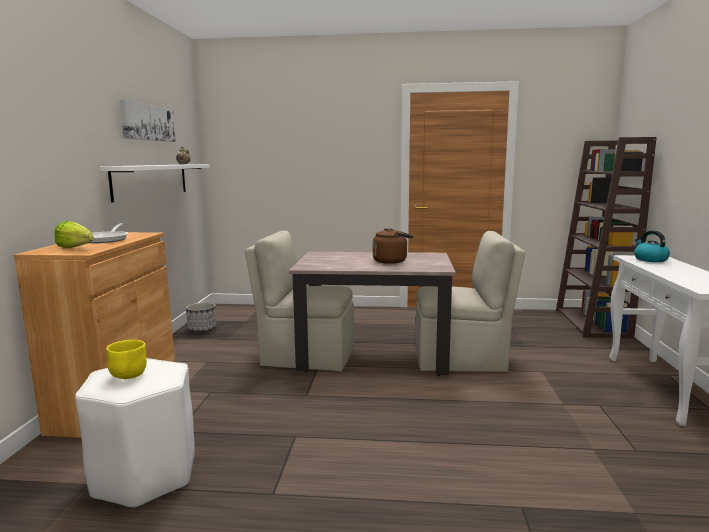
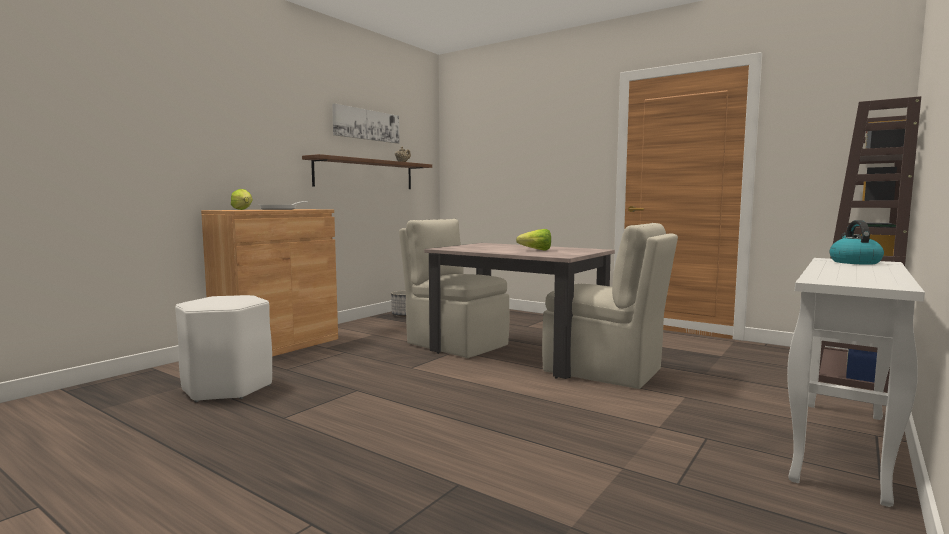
camera: 30 degrees right, 5 degrees down
white shelf [100,164,210,203] -> brown shelf [302,154,432,189]
yellow bowl [106,340,147,379] -> none
brown kettle [373,228,413,264] -> lettuce [516,229,551,251]

